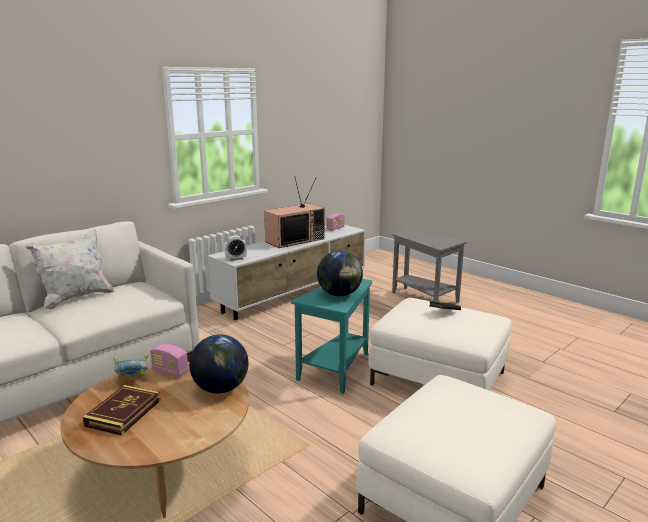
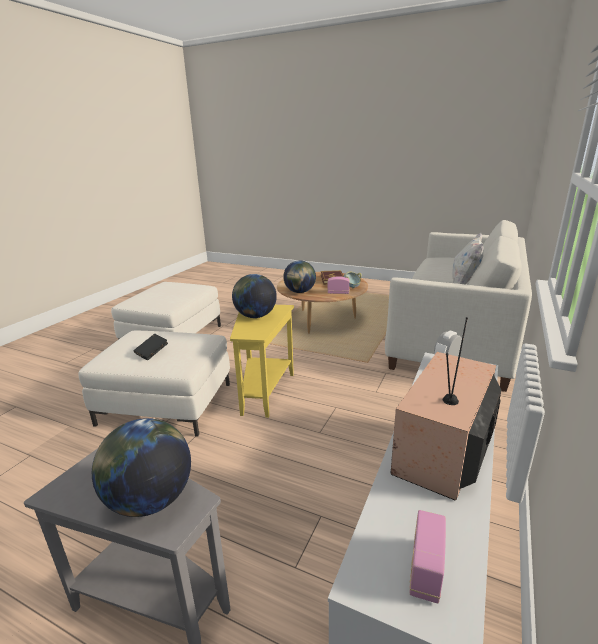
camera: 160 degrees right, 5 degrees up
turquoise side table [291,279,372,394] -> yellow side table [230,305,294,418]
none -> globe [92,418,191,517]

